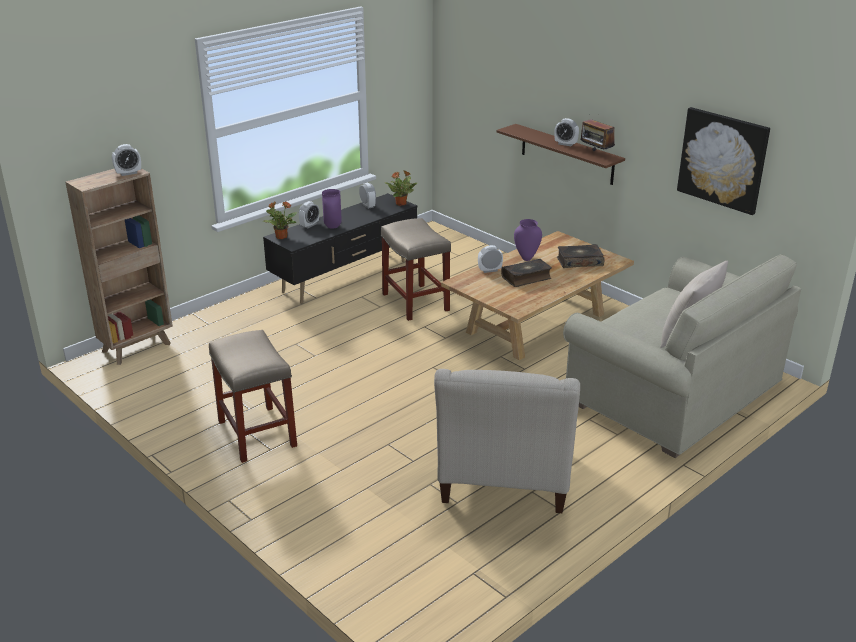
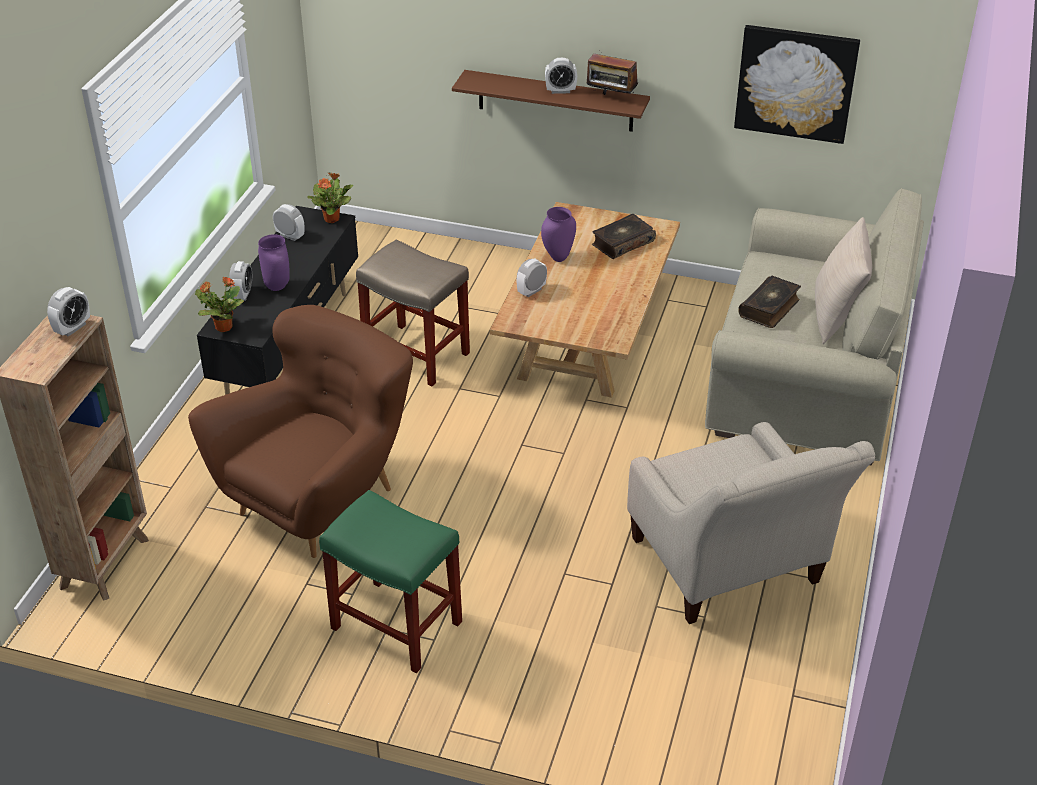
camera: 30 degrees left, 10 degrees up
beige stool [209,330,297,463] -> green stool [319,490,462,673]
book [501,259,552,287] -> book moved to [738,276,801,328]
none -> brown armchair [188,305,413,558]

